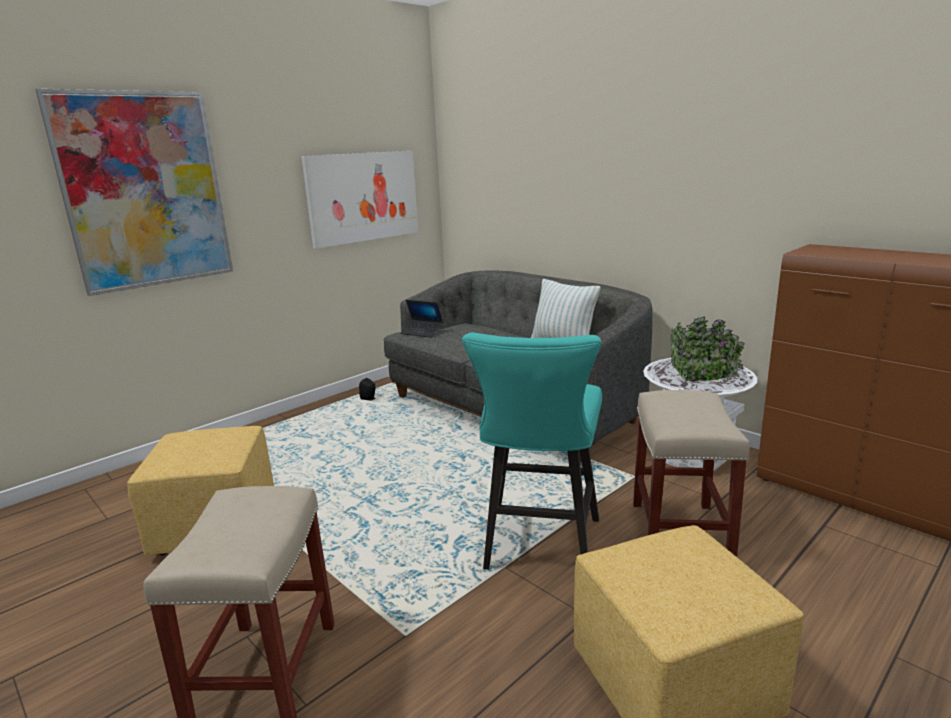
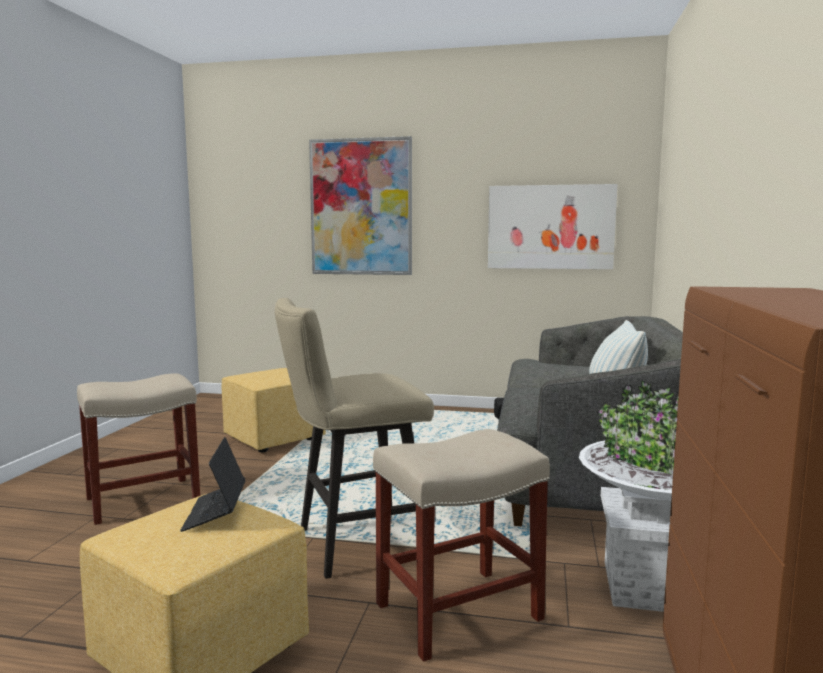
camera: 55 degrees right, 10 degrees down
laptop [400,300,443,338] -> laptop moved to [180,437,245,532]
turquoise stool [462,332,602,570] -> beige stool [275,298,434,579]

